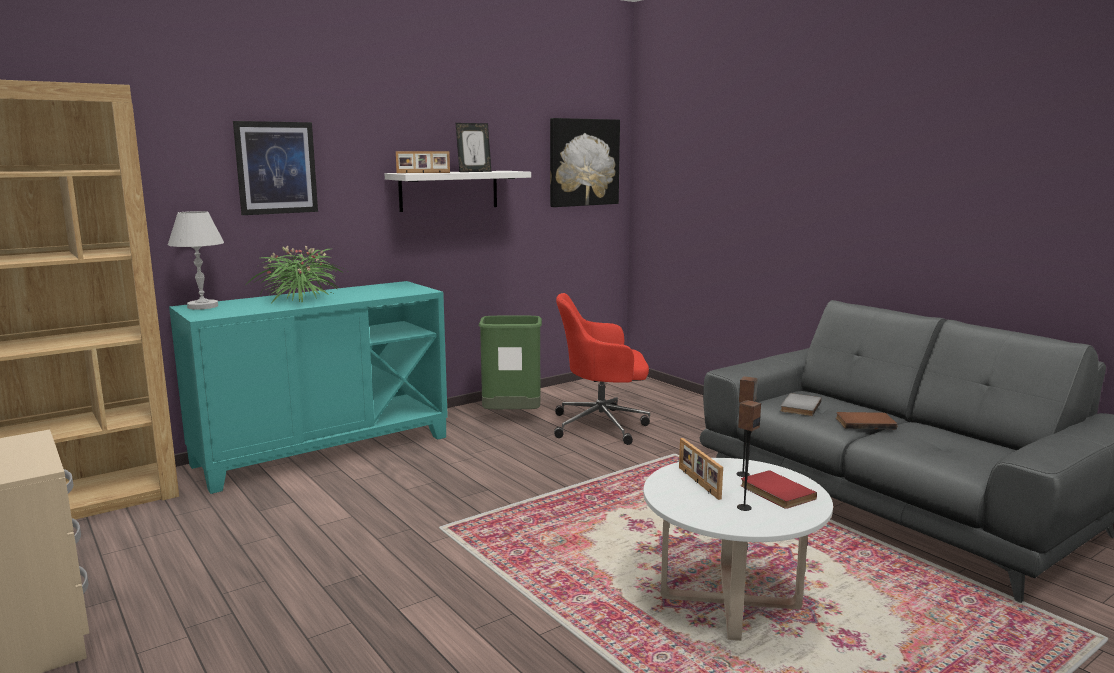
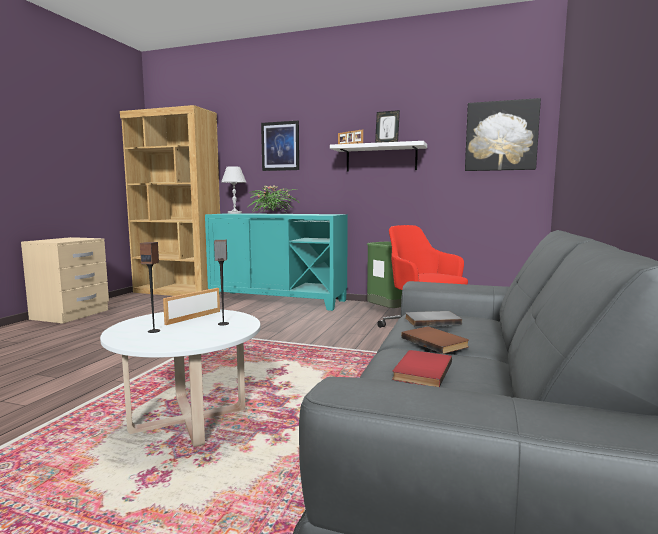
camera: 55 degrees right, 5 degrees down
red book [741,470,817,509] -> red book moved to [392,350,452,387]

